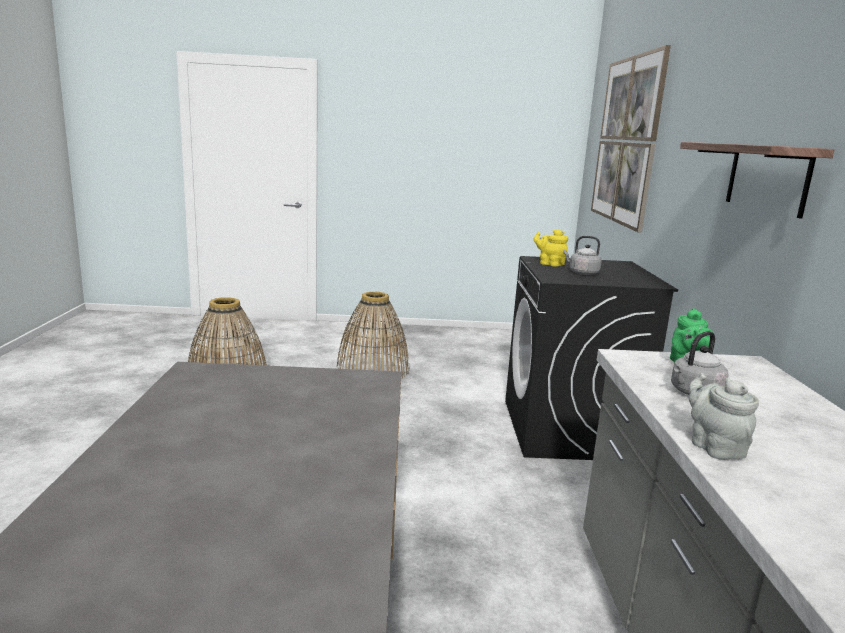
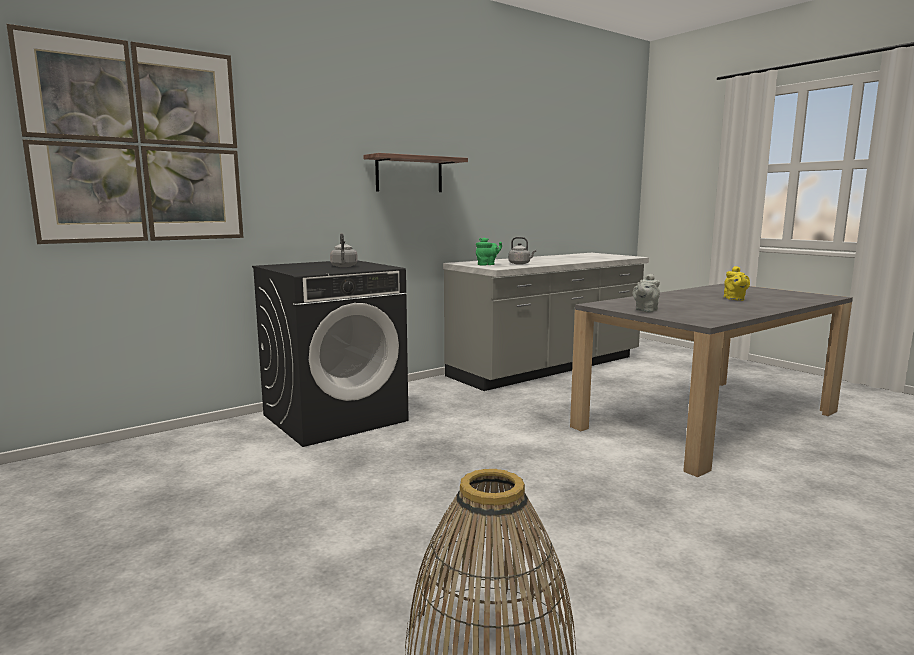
camera: 125 degrees left, 5 degrees down
basket [337,292,409,379] -> none
yellow teapot [534,229,568,266] -> yellow teapot moved to [724,266,750,301]
grey teapot [689,373,759,460] -> grey teapot moved to [633,274,660,312]

